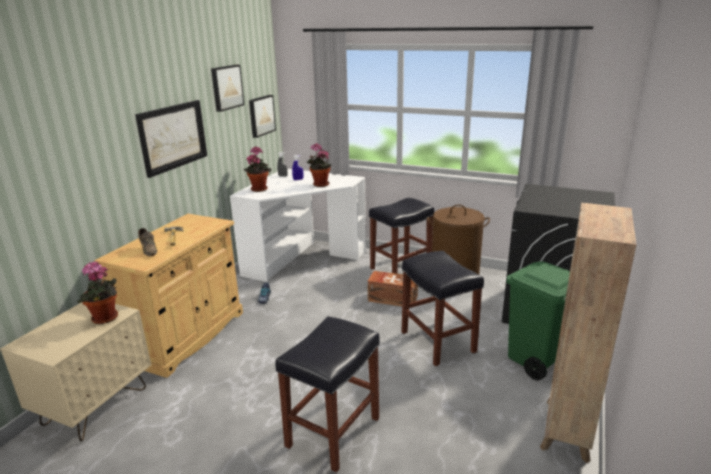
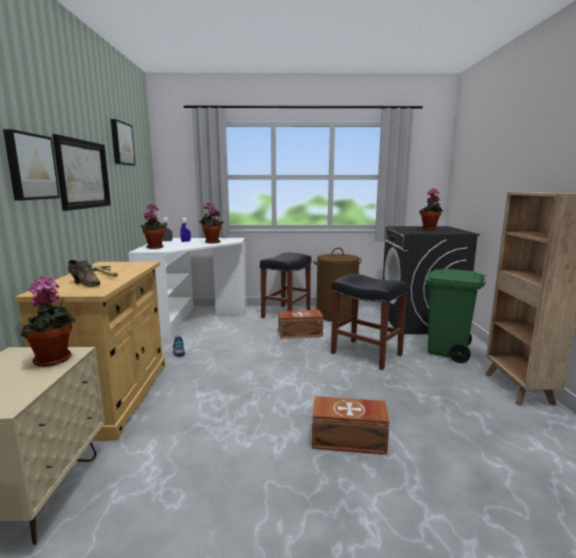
camera: 25 degrees left, 10 degrees down
picture [249,95,276,138] -> picture moved to [3,129,60,200]
black stool [275,316,380,473] -> brown storage box [312,396,390,455]
none -> potted plant [419,188,443,230]

